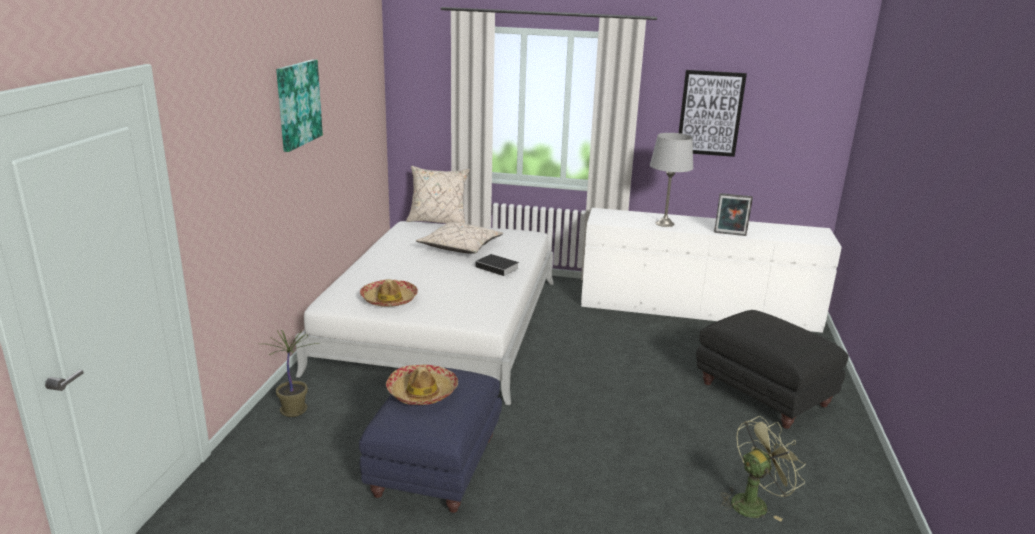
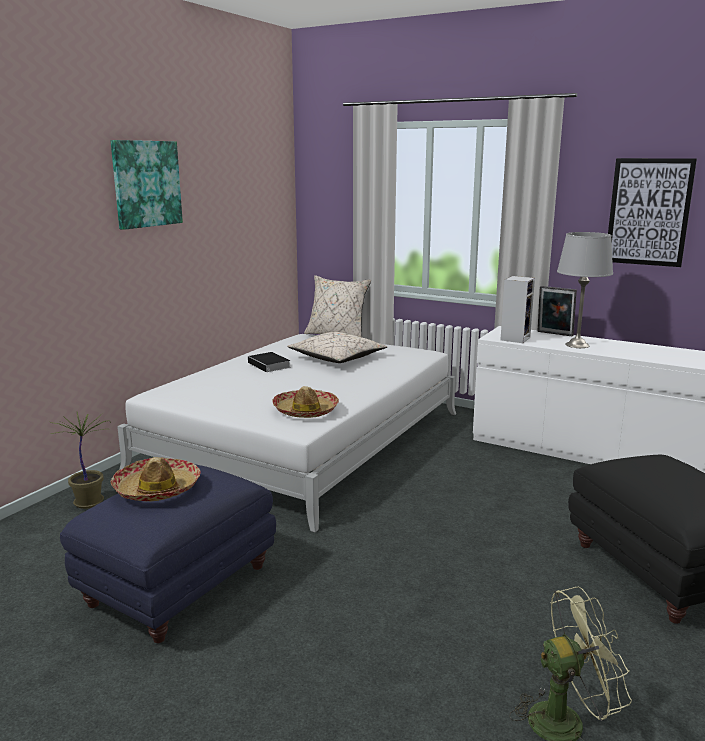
camera: 20 degrees right, 5 degrees down
hat [360,279,418,307] -> hat moved to [272,386,339,418]
book [475,254,519,277] -> book moved to [248,352,291,374]
picture frame [714,193,753,236] -> picture frame moved to [538,286,577,336]
none -> speaker [500,276,535,343]

